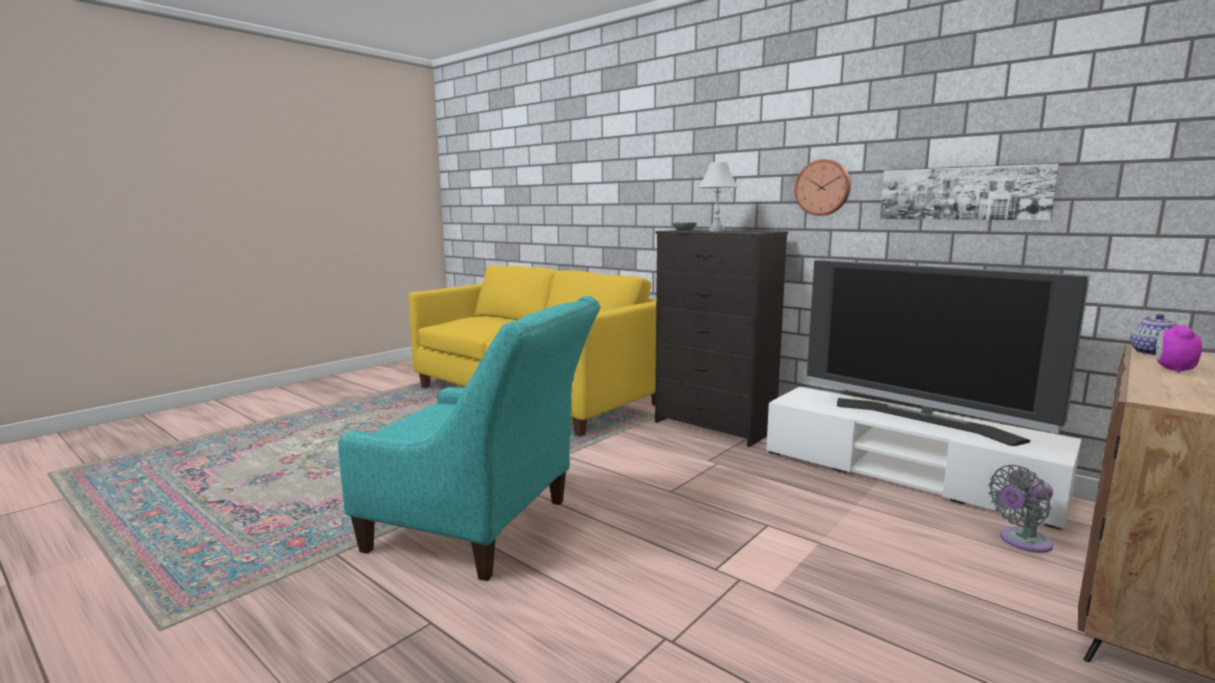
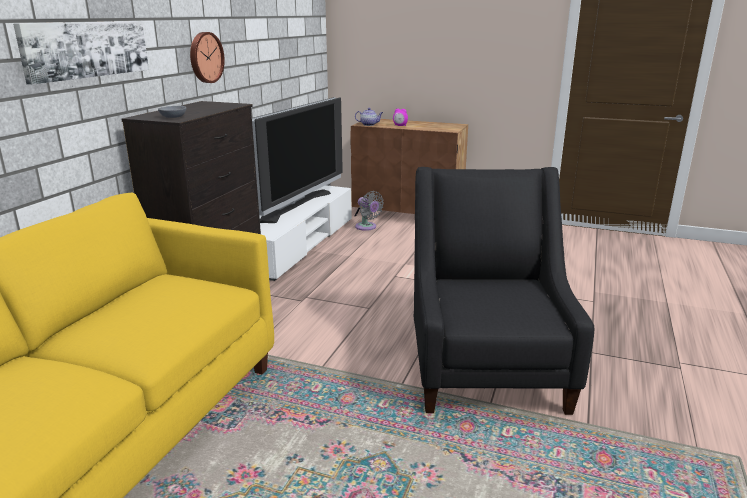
camera: 110 degrees left, 10 degrees up
turquoise armchair [338,296,600,581] -> black armchair [414,167,594,415]
white table lamp [697,162,738,231] -> none
picture [880,163,1059,220] -> picture moved to [13,21,149,85]

